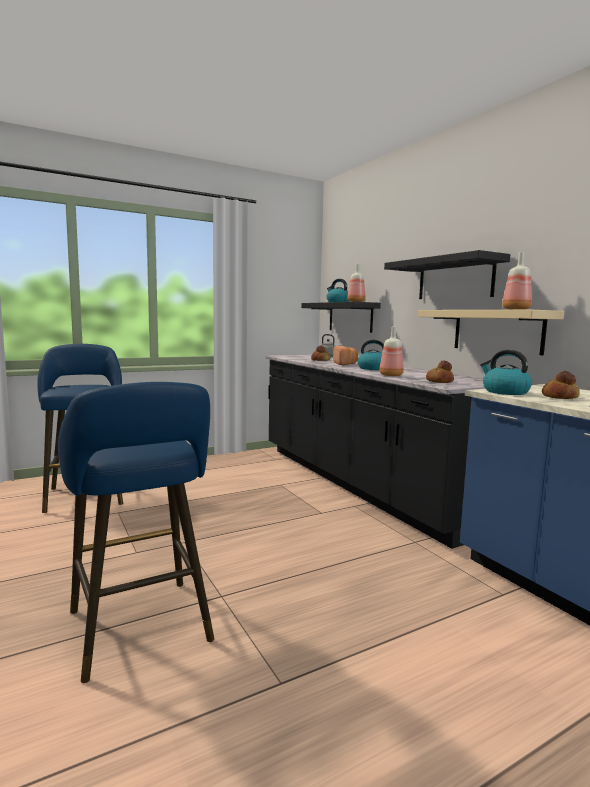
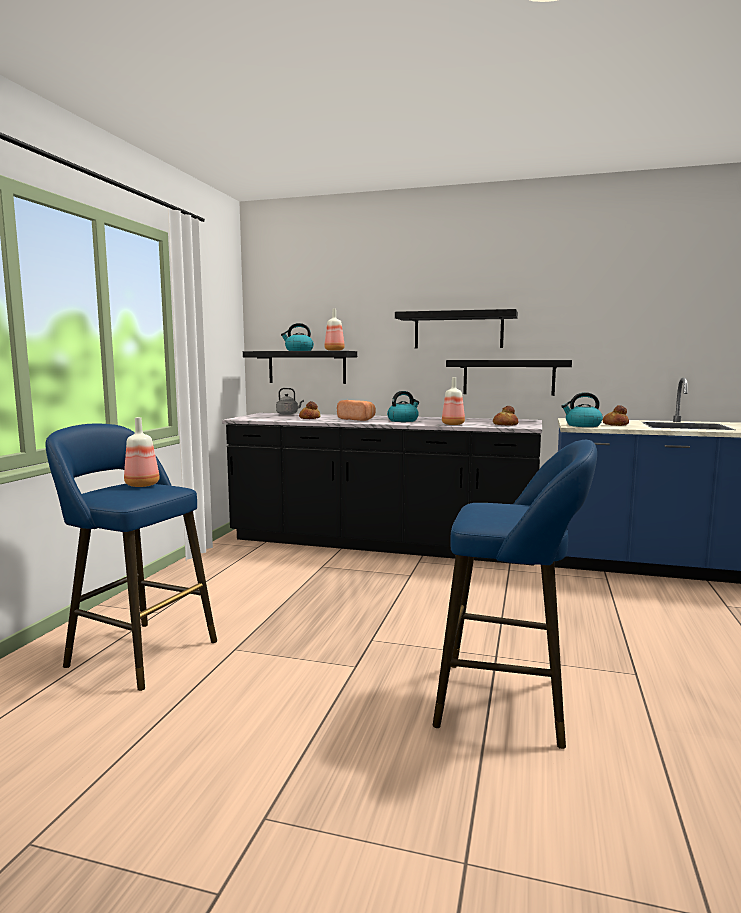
camera: 45 degrees left, 0 degrees up
beige shelf [418,310,564,355] -> black shelf [446,360,572,396]
bottle [502,252,532,310] -> bottle moved to [124,417,160,487]

